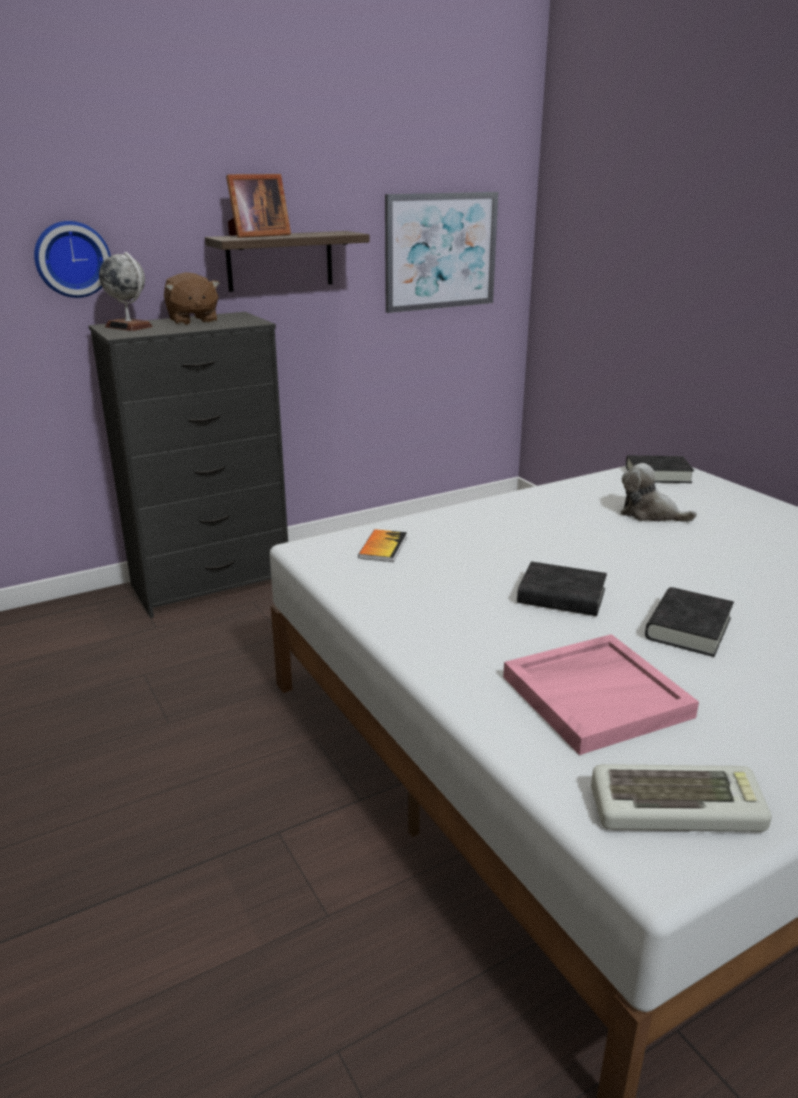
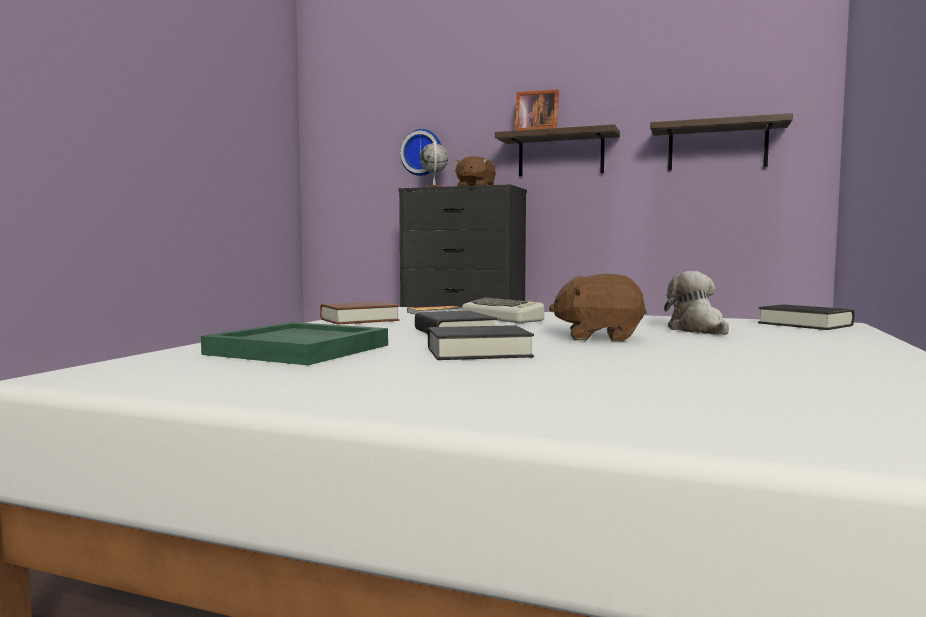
camera: 50 degrees right, 20 degrees down
picture [385,192,498,313] -> shelf [650,113,793,171]
pink tray [503,634,699,755] -> green tray [201,322,388,365]
keyboard [591,764,772,832] -> keyboard moved to [462,298,544,323]
none -> brown book [320,302,400,325]
none -> brown plush toy [549,274,647,341]

